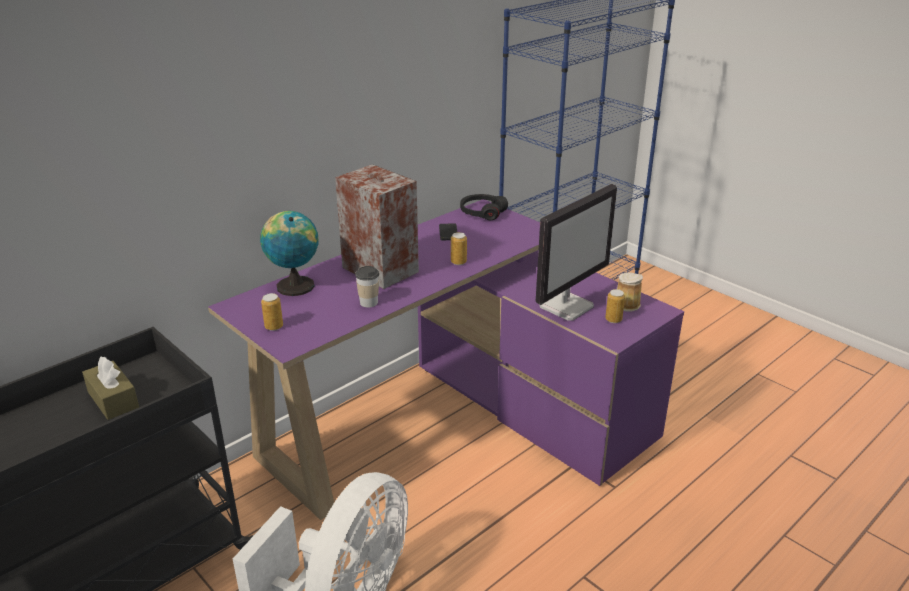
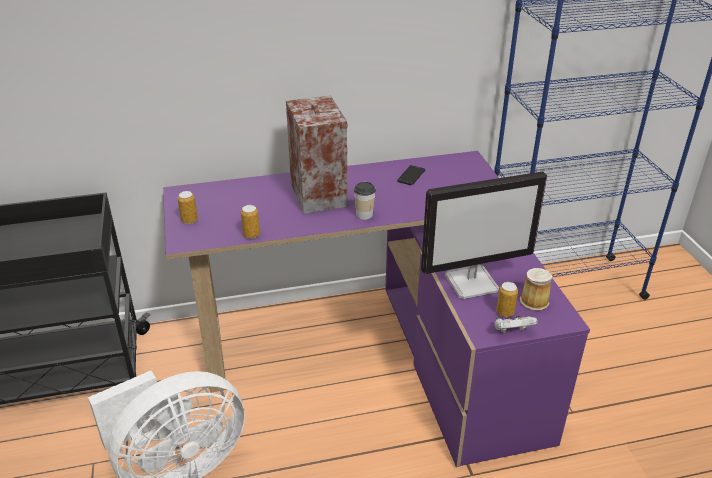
camera: 30 degrees right, 5 degrees up
brown tissue box [82,357,139,420] -> none
globe [260,211,319,296] -> none
cup [355,266,379,307] -> cup moved to [354,182,376,220]
can [451,232,467,265] -> can moved to [241,205,260,239]
black headphones [460,194,508,220] -> none
none -> white game controller [495,316,537,333]

